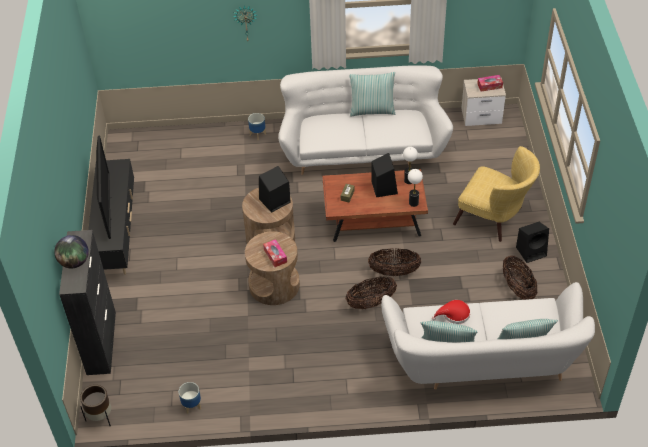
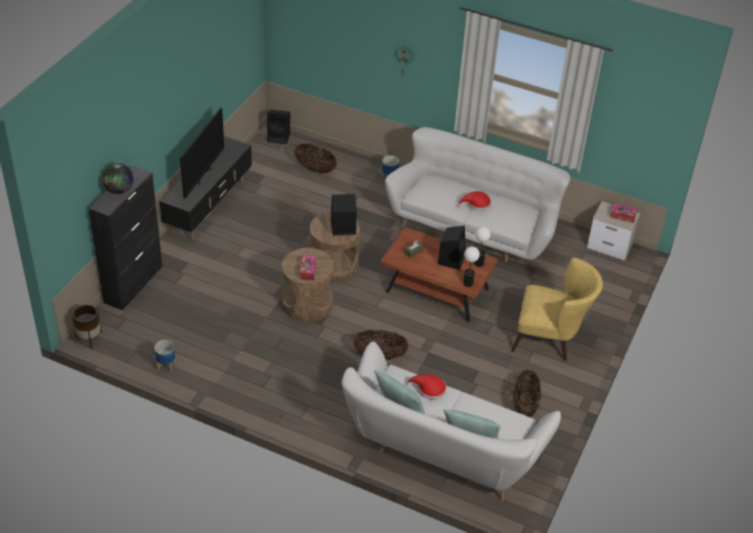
camera: 25 degrees right, 5 degrees down
pillow [349,72,395,116] -> none
basket [368,248,421,276] -> basket moved to [294,144,337,174]
yellow armchair [453,146,540,242] -> yellow armchair turned 45 degrees counterclockwise [511,258,603,361]
black speaker [516,222,549,263] -> black speaker moved to [267,110,290,144]
none -> red hat [457,191,491,211]

